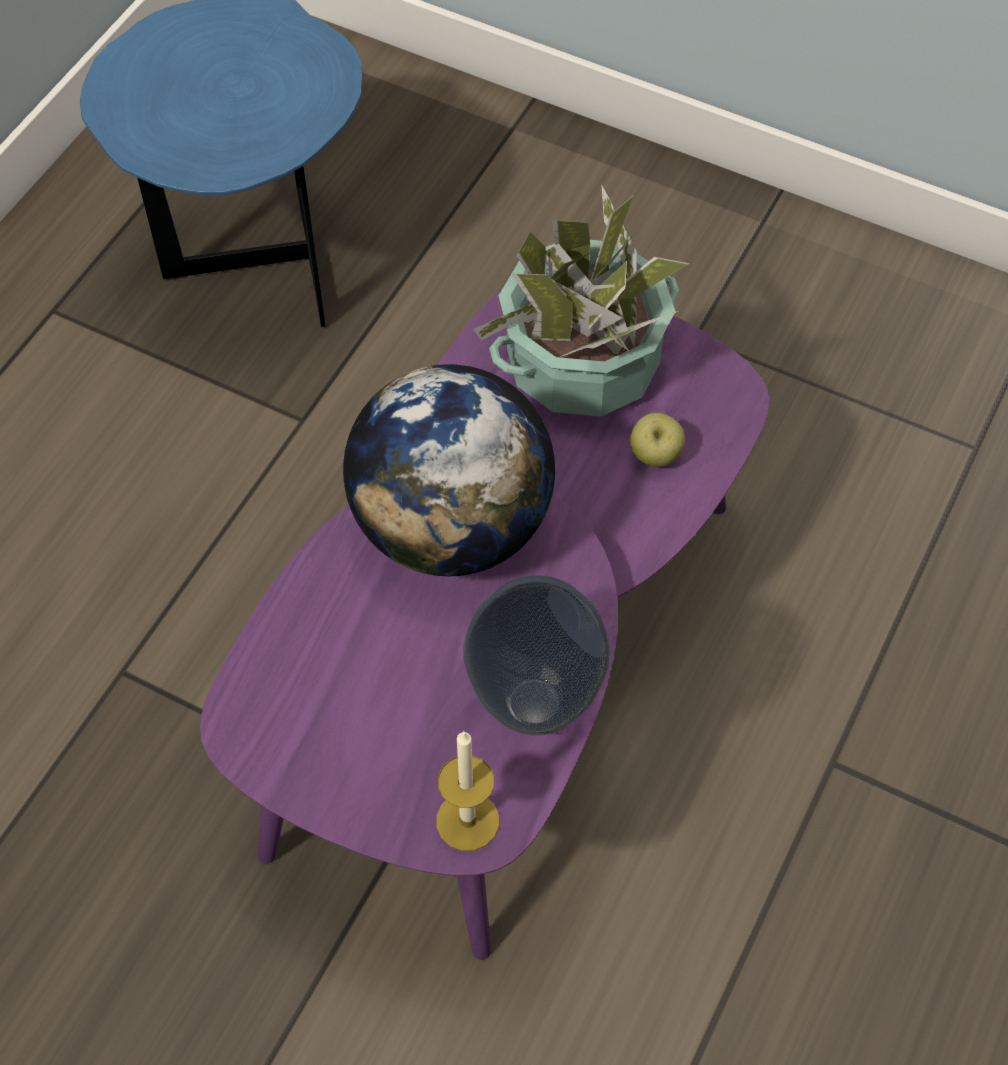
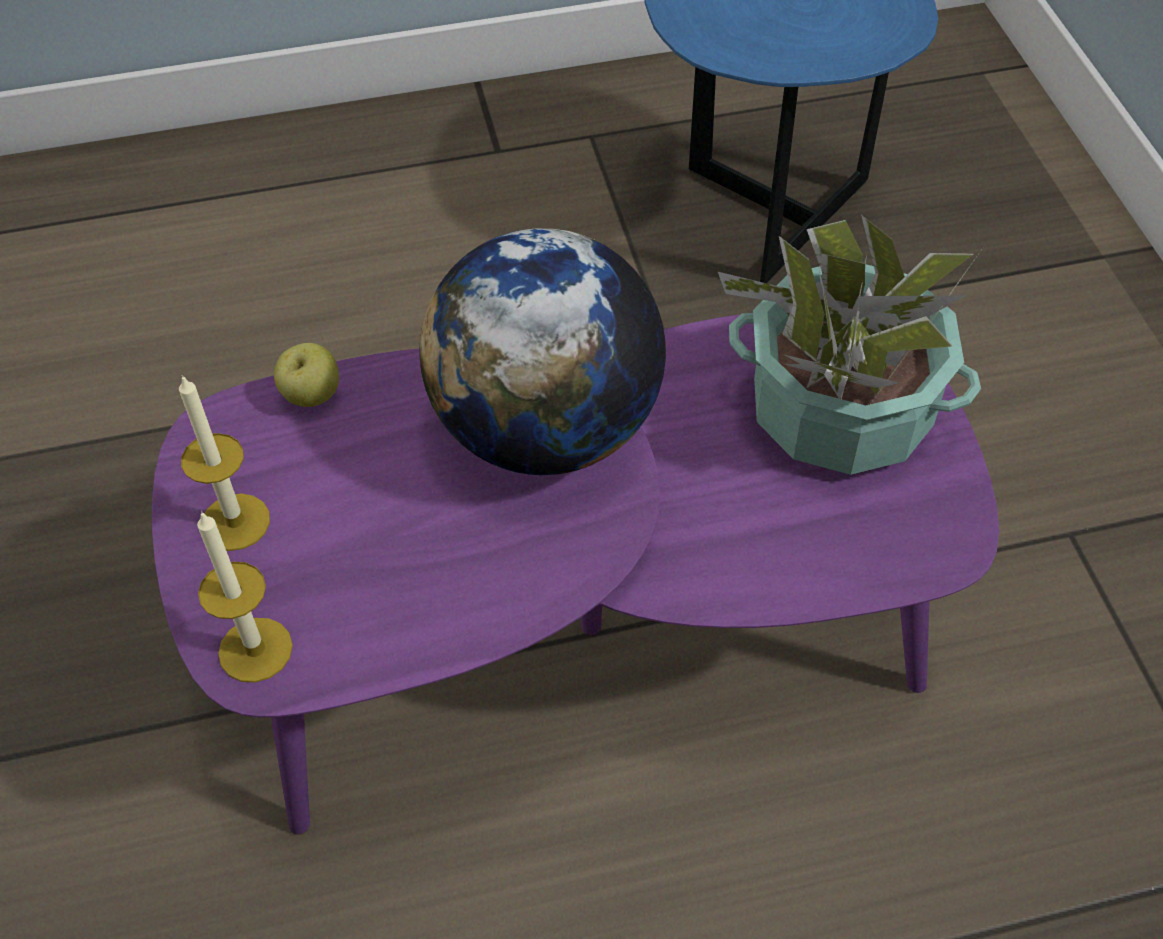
camera: 50 degrees right, 5 degrees down
vase [463,575,610,735] -> none
apple [630,412,685,467] -> apple moved to [274,343,339,407]
none -> candle [179,375,270,551]

